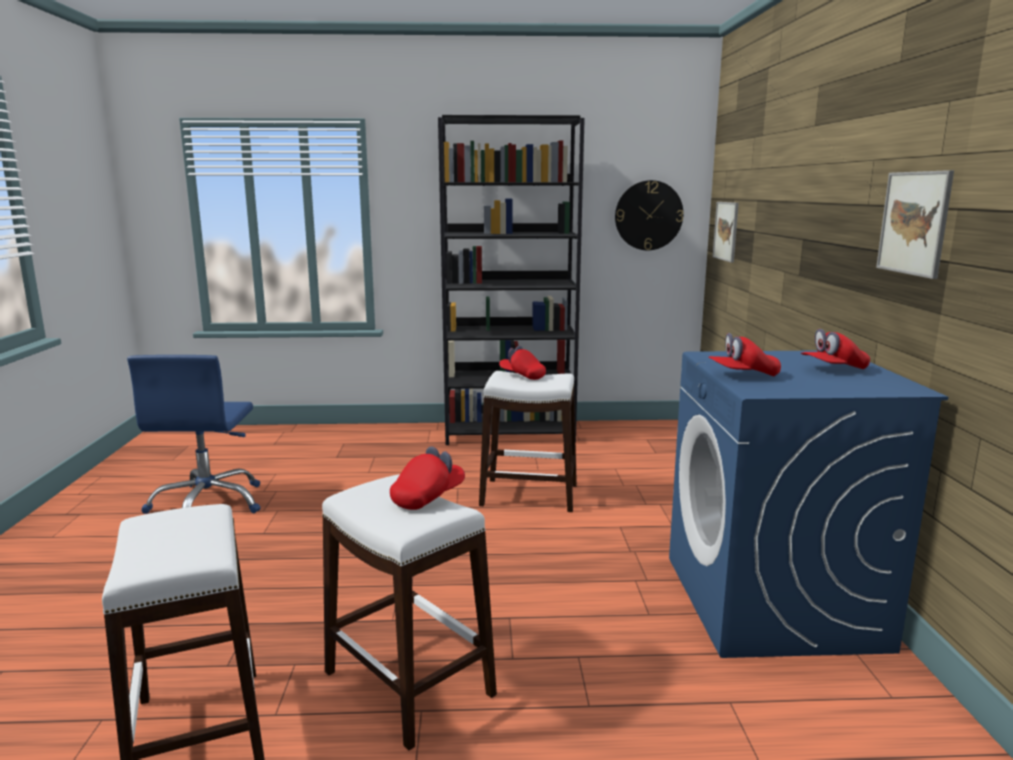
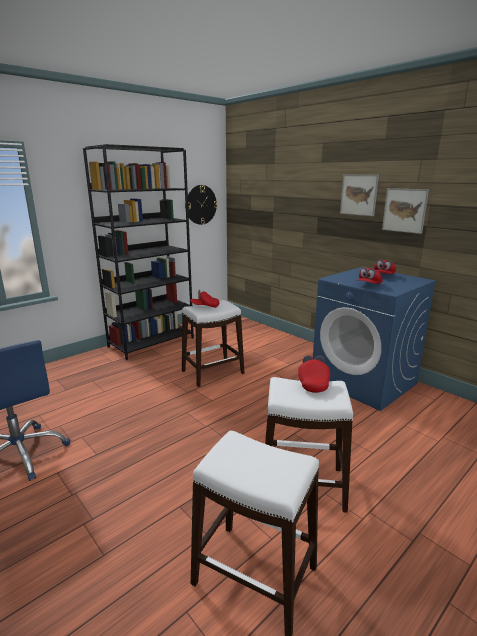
camera: 40 degrees left, 5 degrees up
picture [713,202,739,263] -> picture moved to [340,175,379,216]

